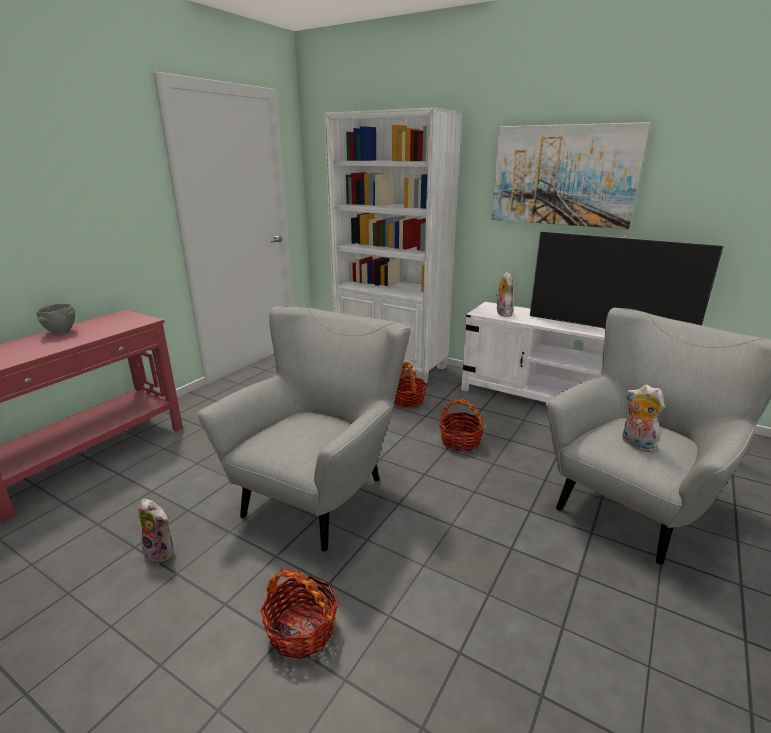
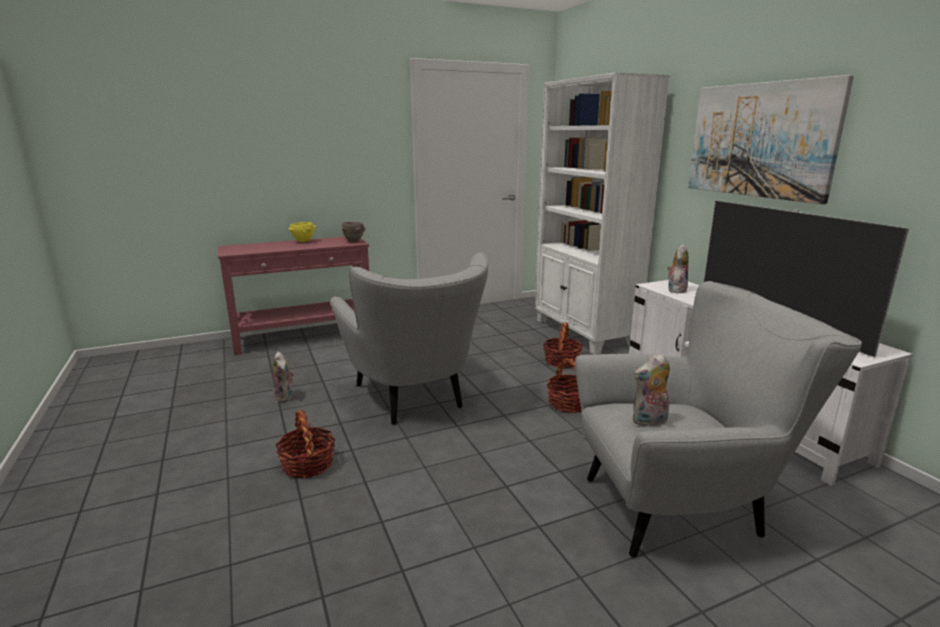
camera: 35 degrees right, 5 degrees down
grey bowl [36,304,75,334] -> yellow bowl [289,222,316,242]
grey armchair [197,306,411,552] -> grey armchair turned 90 degrees clockwise [330,252,488,425]
plush toy [622,385,665,452] -> plush toy turned 105 degrees counterclockwise [632,353,670,427]
none -> brown bowl [342,222,366,242]

